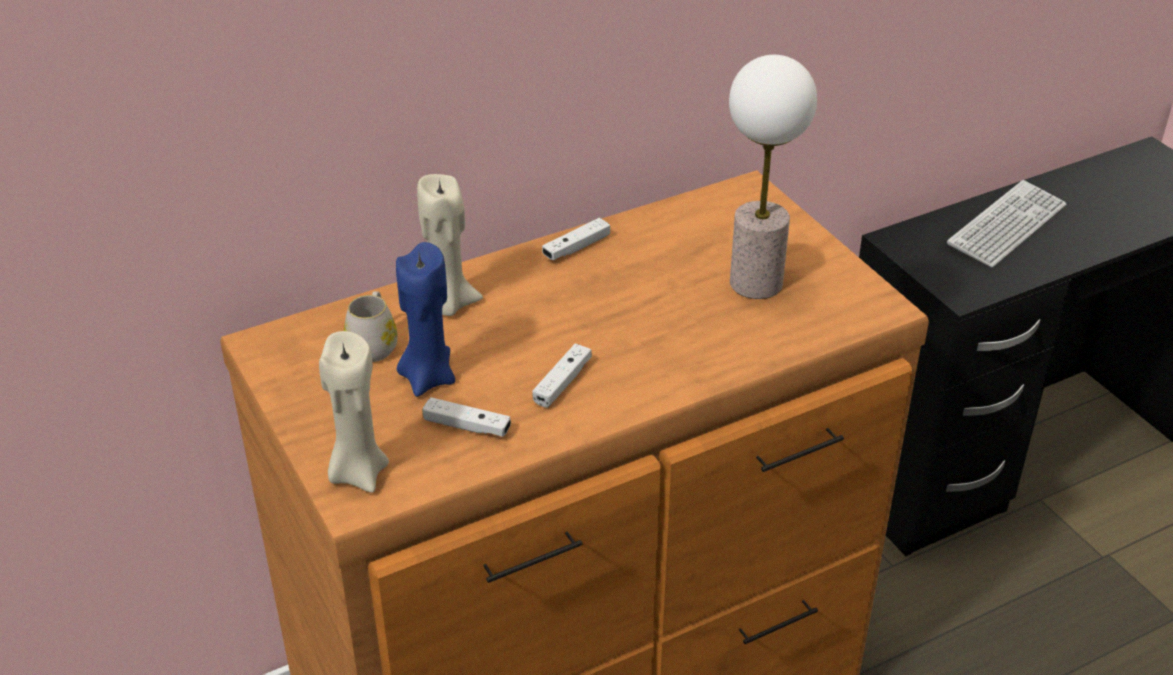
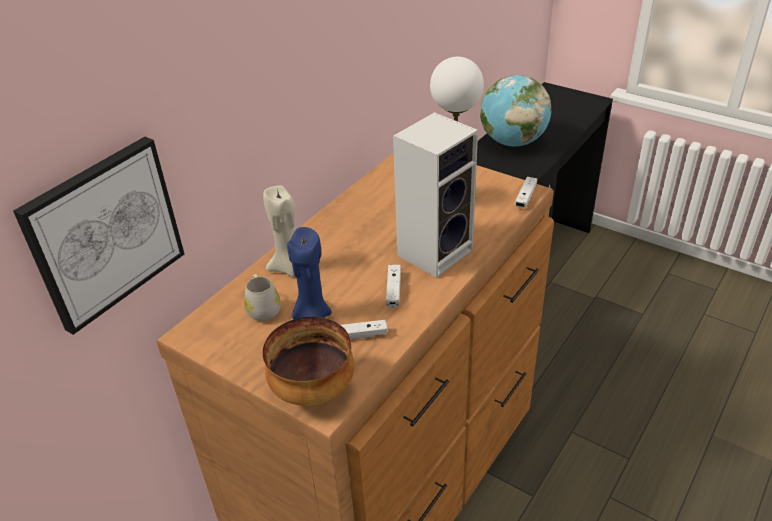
camera: 25 degrees left, 0 degrees up
beige candle [319,331,389,493] -> bowl [262,317,354,406]
white game controller [542,218,610,260] -> white game controller moved to [515,177,537,208]
keyboard [947,180,1067,268] -> globe [480,75,551,147]
none -> picture [13,137,184,335]
none -> speaker [393,112,478,278]

